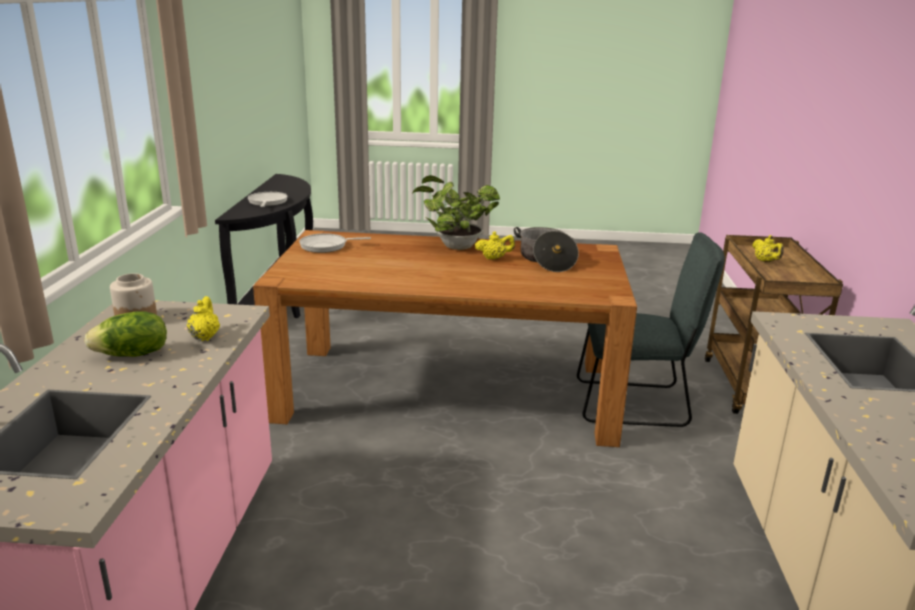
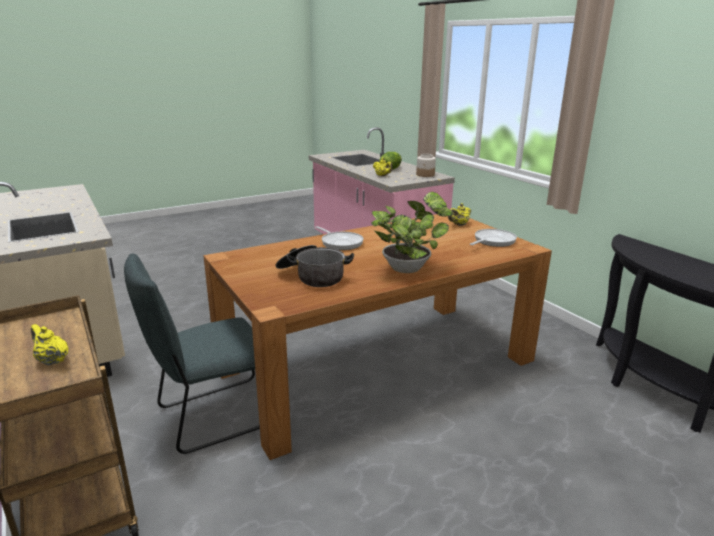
camera: 145 degrees right, 0 degrees up
frying pan [248,192,288,207] -> frying pan moved to [315,226,364,250]
yellow teapot [475,231,515,260] -> yellow teapot moved to [448,203,471,226]

